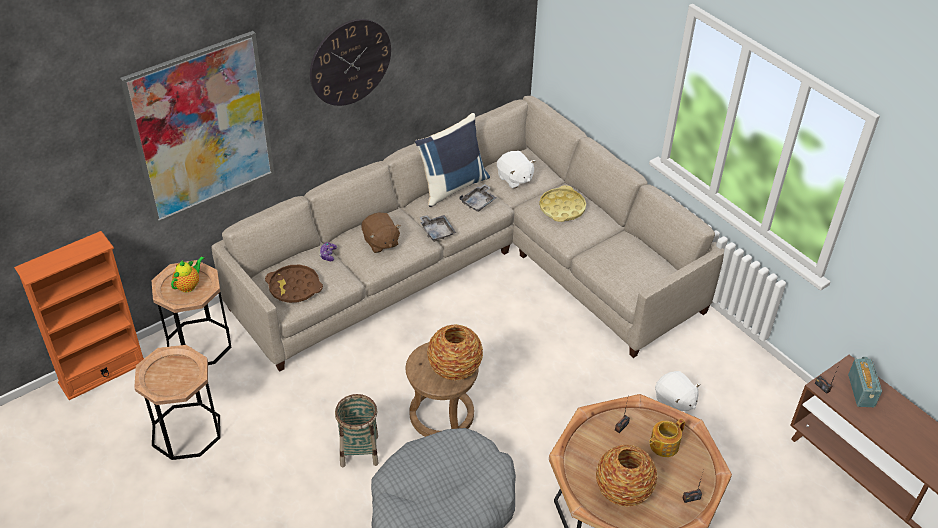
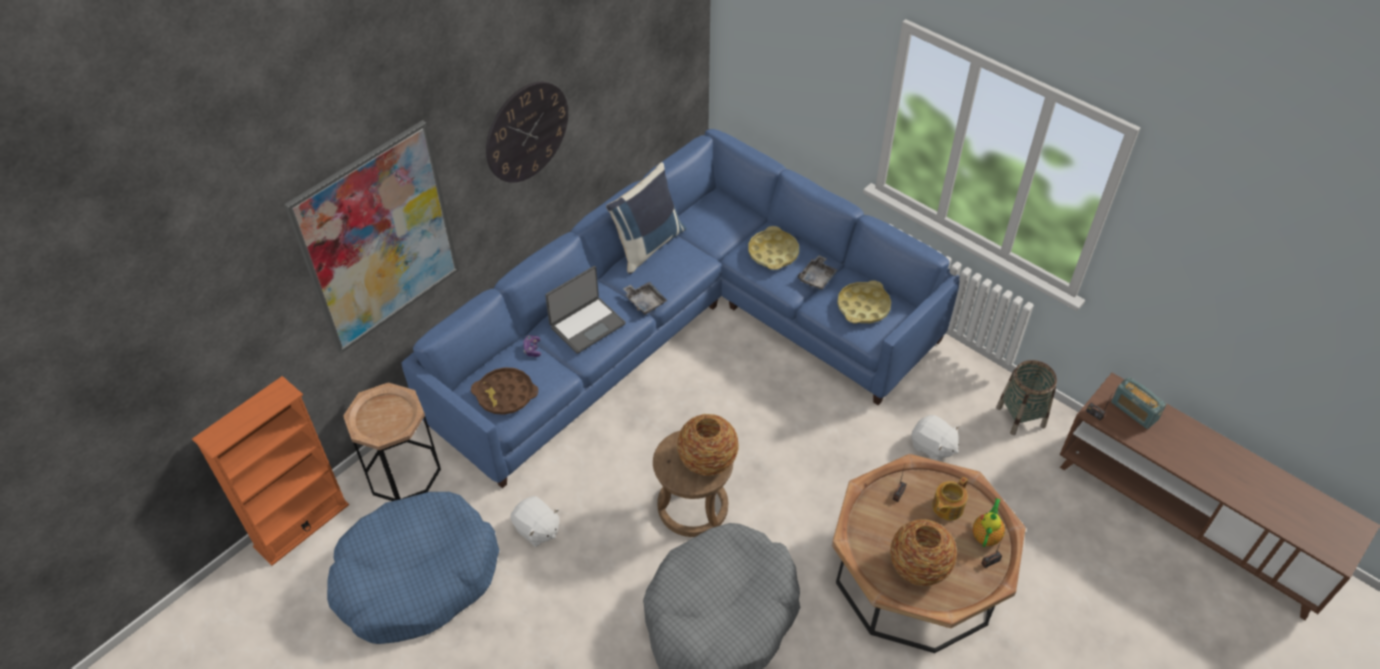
camera: 10 degrees left, 5 degrees up
brown side table [134,345,220,460] -> blue dog bed [327,492,499,644]
teapot [171,256,204,292] -> teapot moved to [973,498,1005,547]
beige sofa [212,96,724,372] -> blue sofa [402,129,960,488]
basket [335,394,379,467] -> basket moved to [996,360,1057,435]
brown plush toy [362,213,401,253] -> laptop [545,266,626,354]
grey tray [460,184,497,212] -> grey tray moved to [798,255,837,289]
white plush toy [497,151,536,189] -> white plush toy moved to [510,496,559,547]
radio [848,357,882,407] -> radio turned 150 degrees clockwise [1111,377,1167,429]
none -> yellow tray [837,280,891,323]

